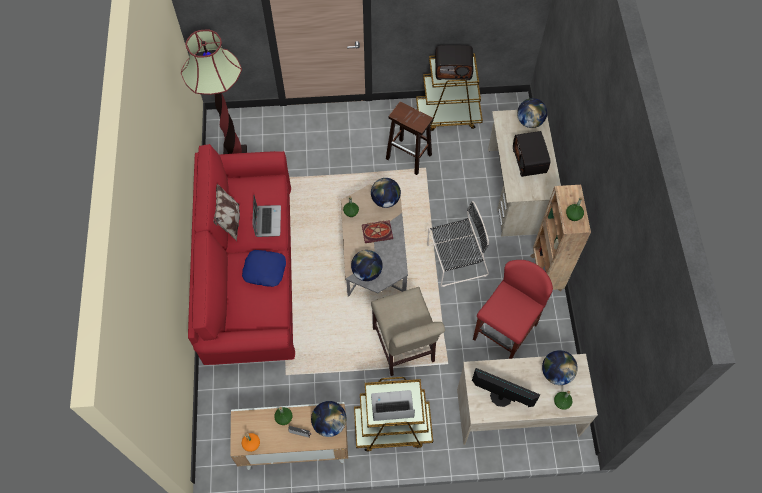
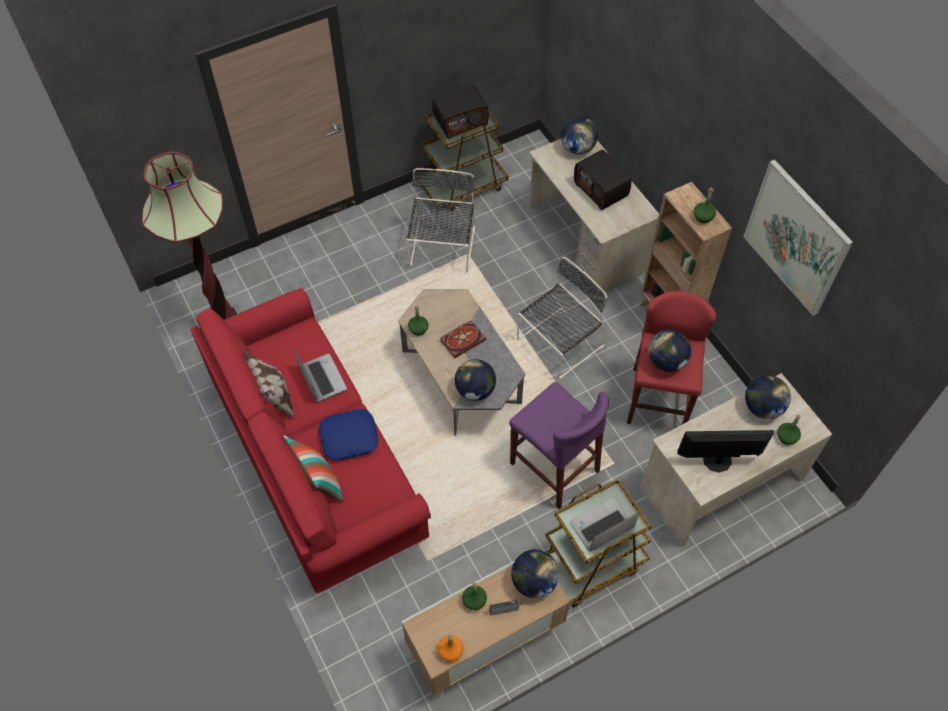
camera: 25 degrees left, 5 degrees down
globe [371,178,401,208] -> globe moved to [648,329,692,372]
beige chair [371,287,445,376] -> purple stool [509,382,609,509]
brown stool [386,101,433,175] -> black chair [406,168,475,272]
none -> pillow [283,436,344,502]
none -> picture [743,159,853,316]

